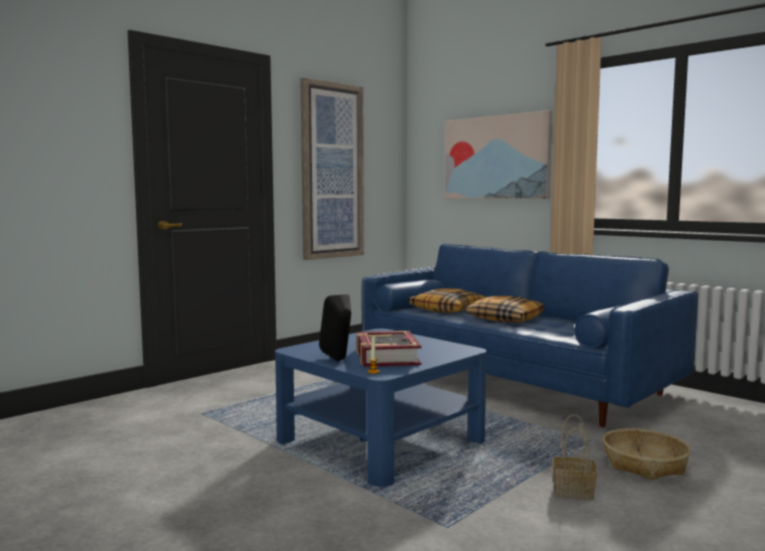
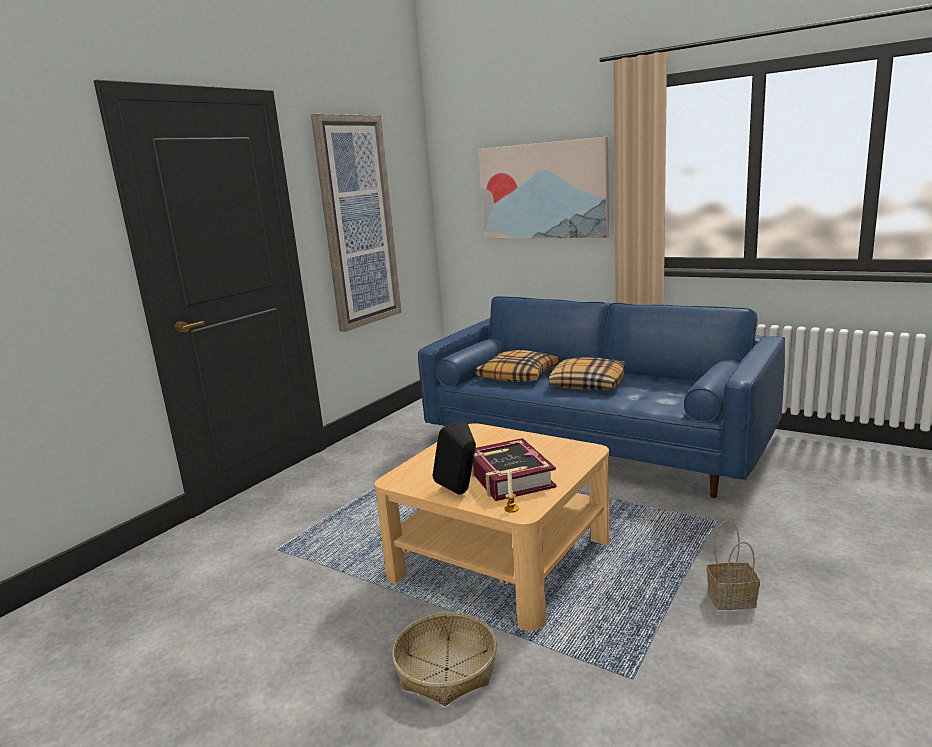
camera: 10 degrees left, 10 degrees up
blue coffee table [275,329,487,487] -> beige coffee table [374,423,609,631]
basket [603,428,690,480] -> basket moved to [392,612,497,706]

